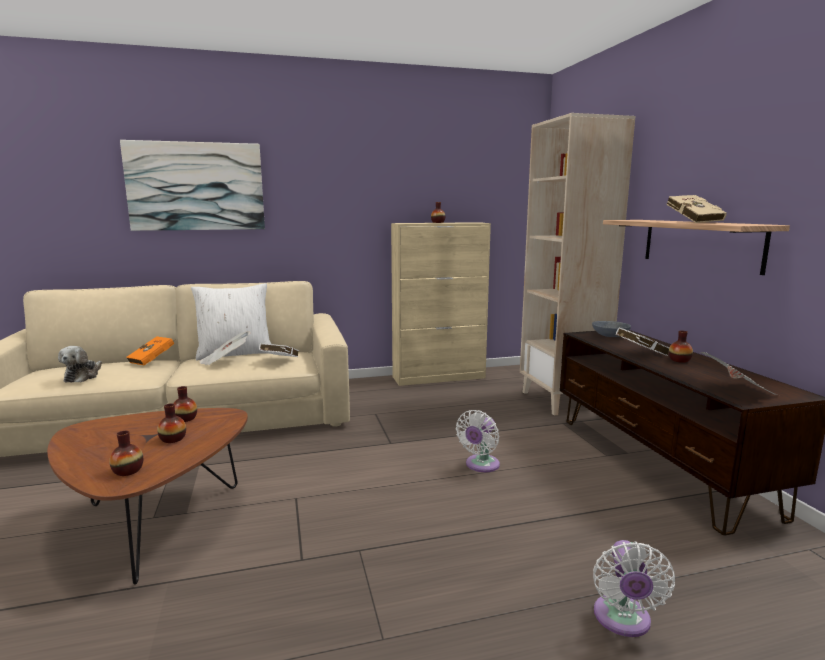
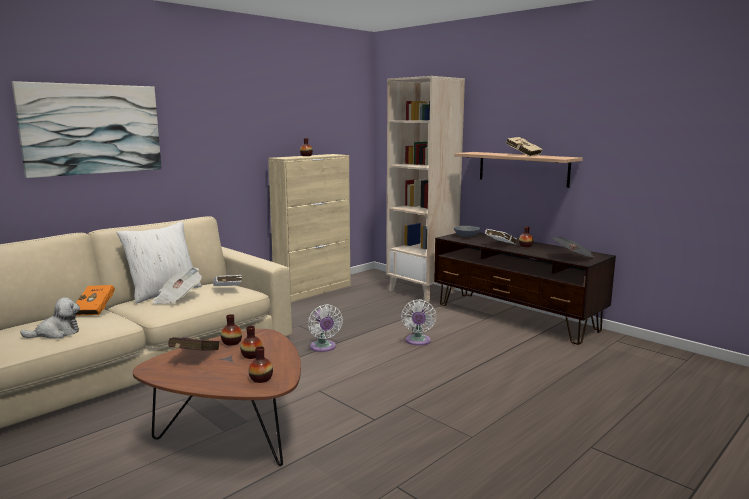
camera: 30 degrees left, 0 degrees up
plush toy [58,346,102,383] -> plush toy turned 90 degrees counterclockwise [20,297,80,339]
white fan [593,540,675,637] -> white fan moved to [308,304,343,352]
none -> red book [168,337,220,351]

